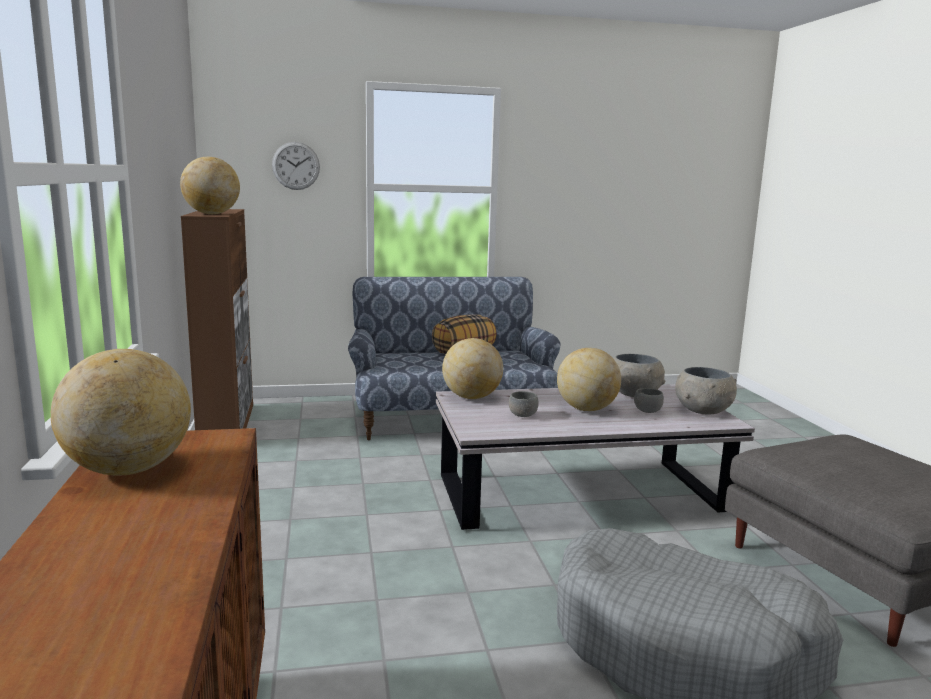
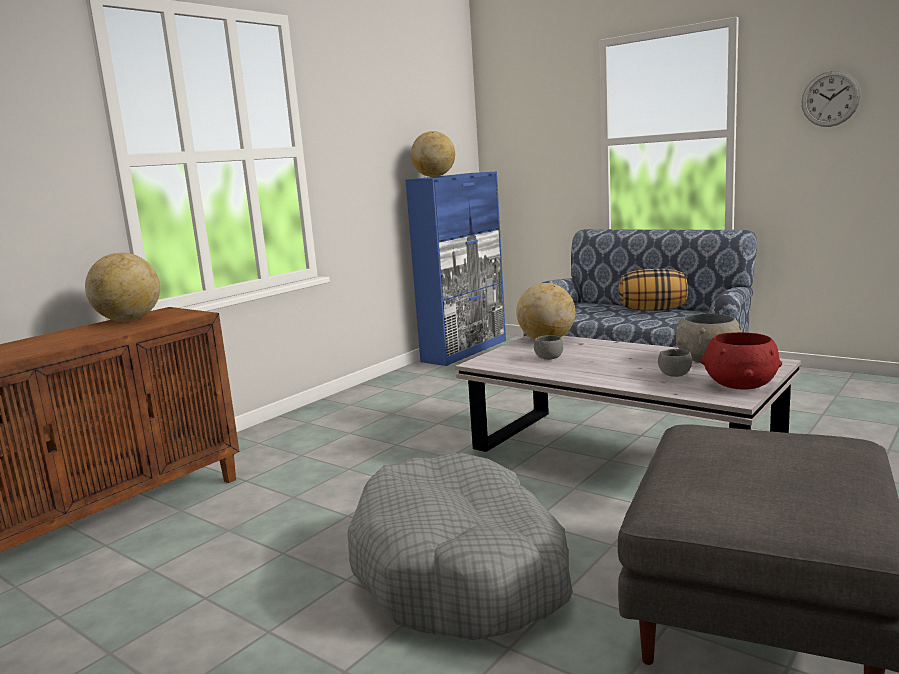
camera: 50 degrees right, 0 degrees up
brown cabinet [181,209,253,430] -> blue cabinet [405,172,506,366]
wall clock [272,142,320,190] -> wall clock moved to [802,71,861,127]
globe [557,348,621,411] -> none
grey bowl [675,367,737,414] -> red bowl [700,332,782,389]

